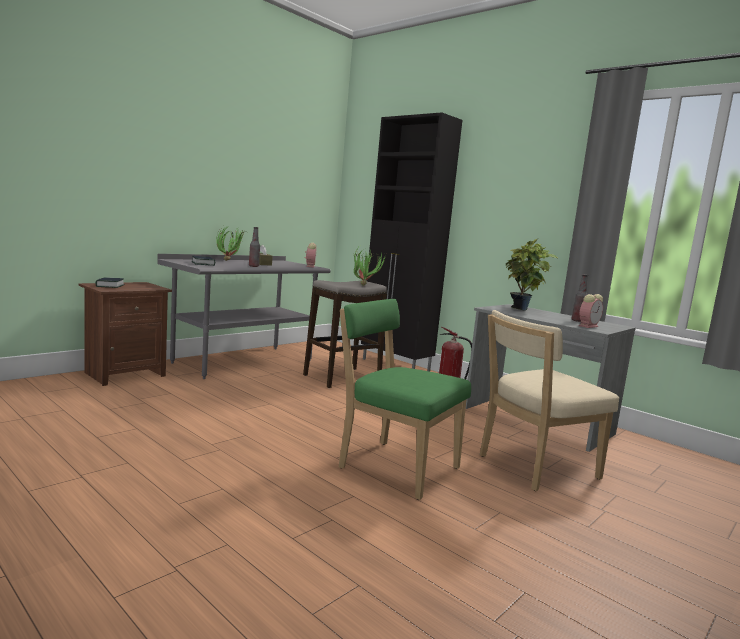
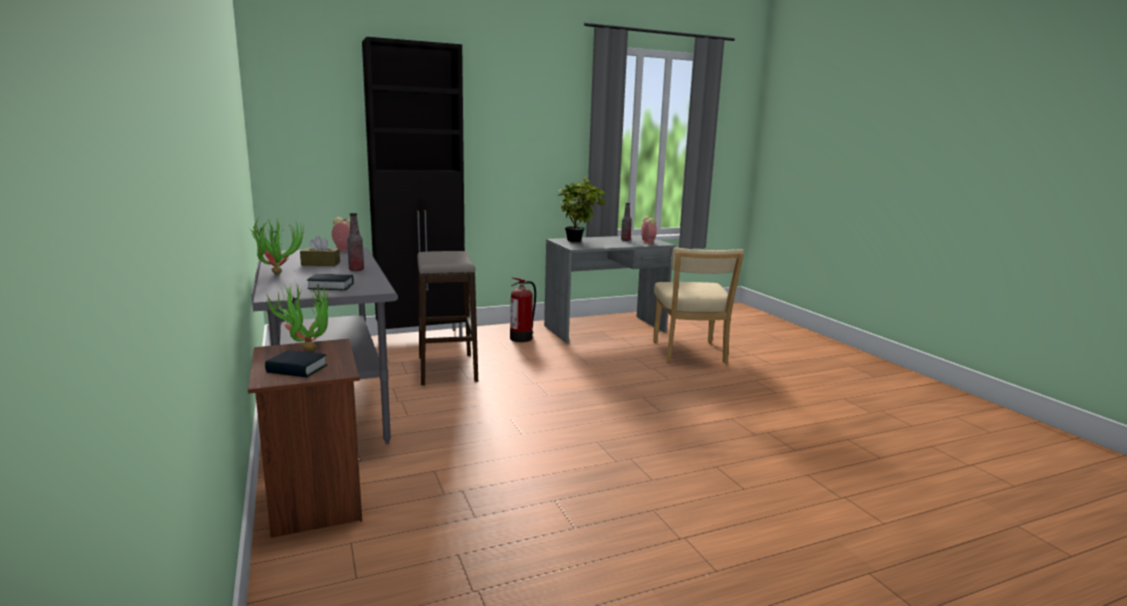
camera: 65 degrees left, 5 degrees up
green chair [339,299,471,500] -> none
potted plant [353,248,386,286] -> potted plant moved to [266,283,328,351]

